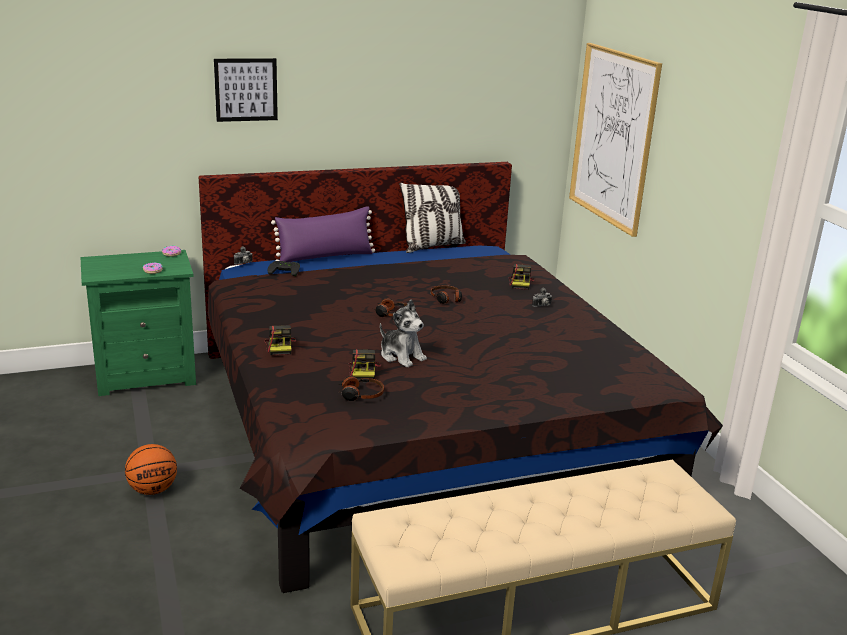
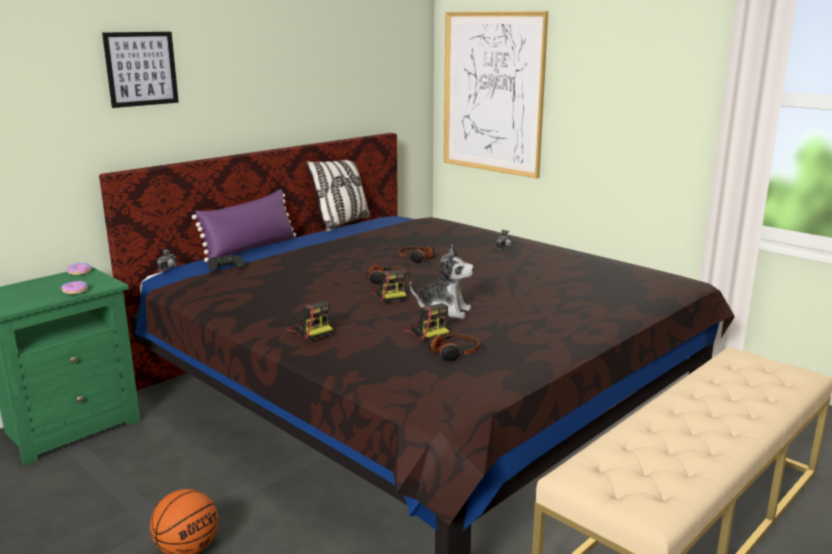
camera: 25 degrees left, 5 degrees down
camera [509,264,535,290] -> camera moved to [370,270,407,303]

